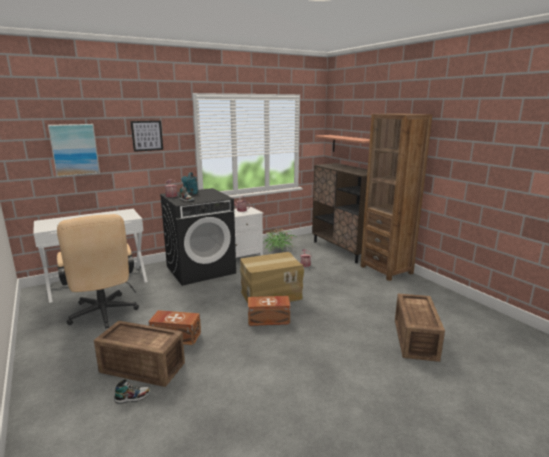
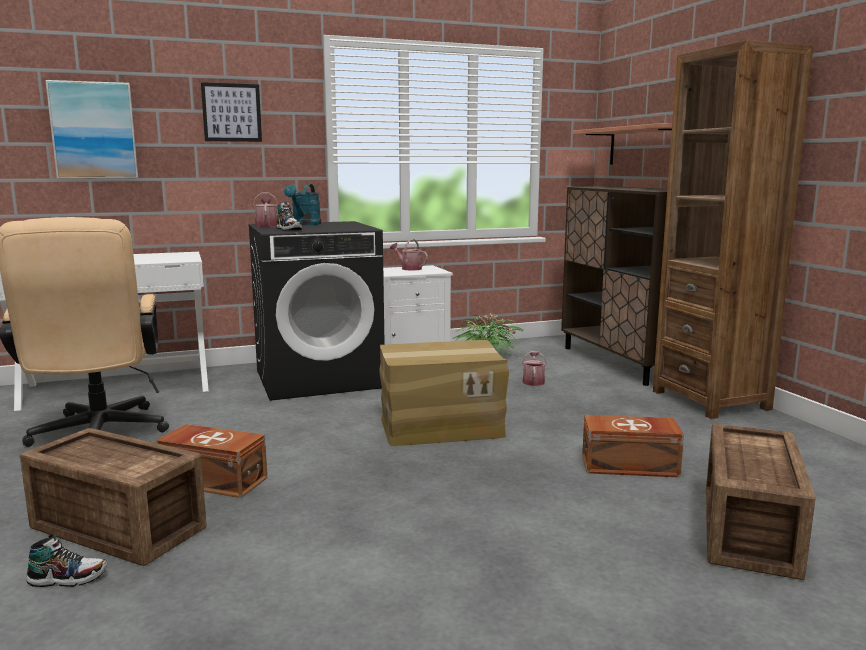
camera: 10 degrees right, 5 degrees down
brown storage box [248,296,290,326] -> brown storage box moved to [582,415,684,478]

